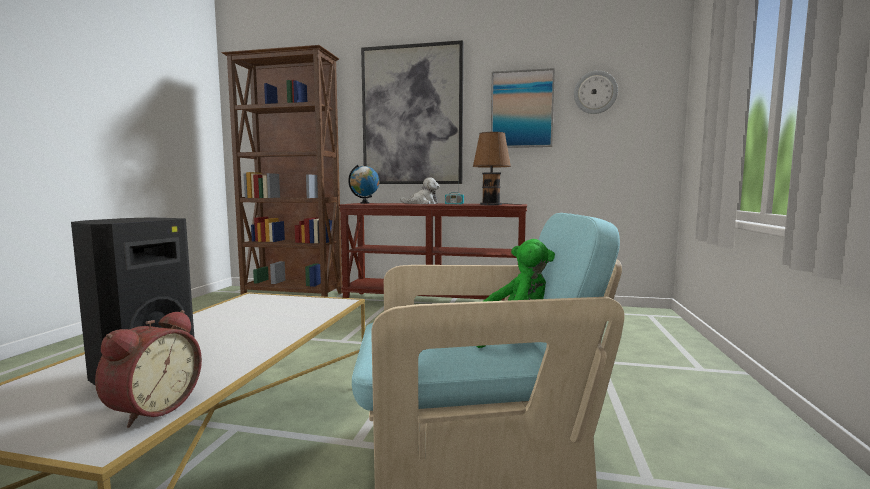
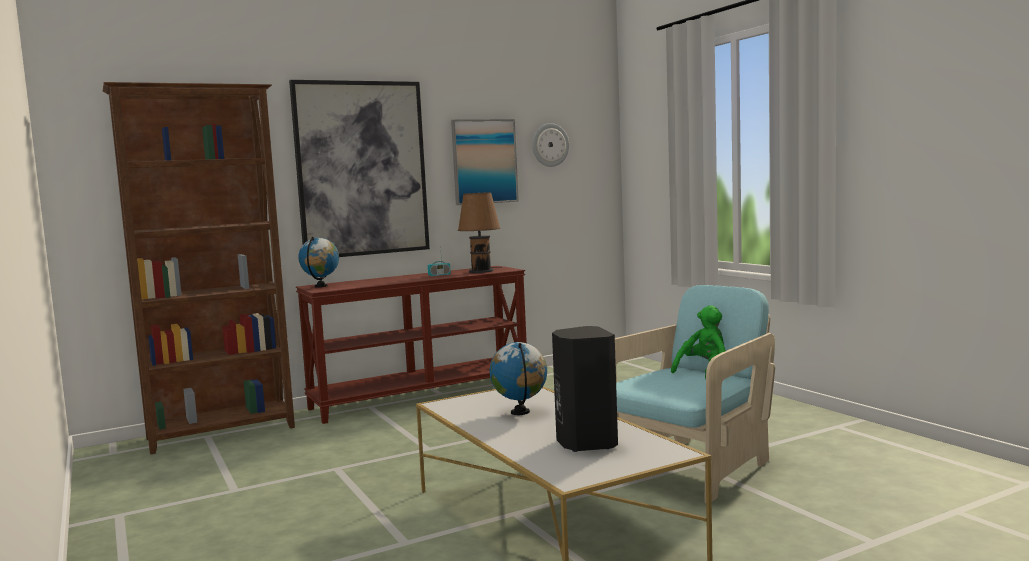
camera: 40 degrees left, 0 degrees up
alarm clock [95,310,202,428] -> none
plush toy [400,177,440,204] -> none
none -> globe [489,342,547,415]

